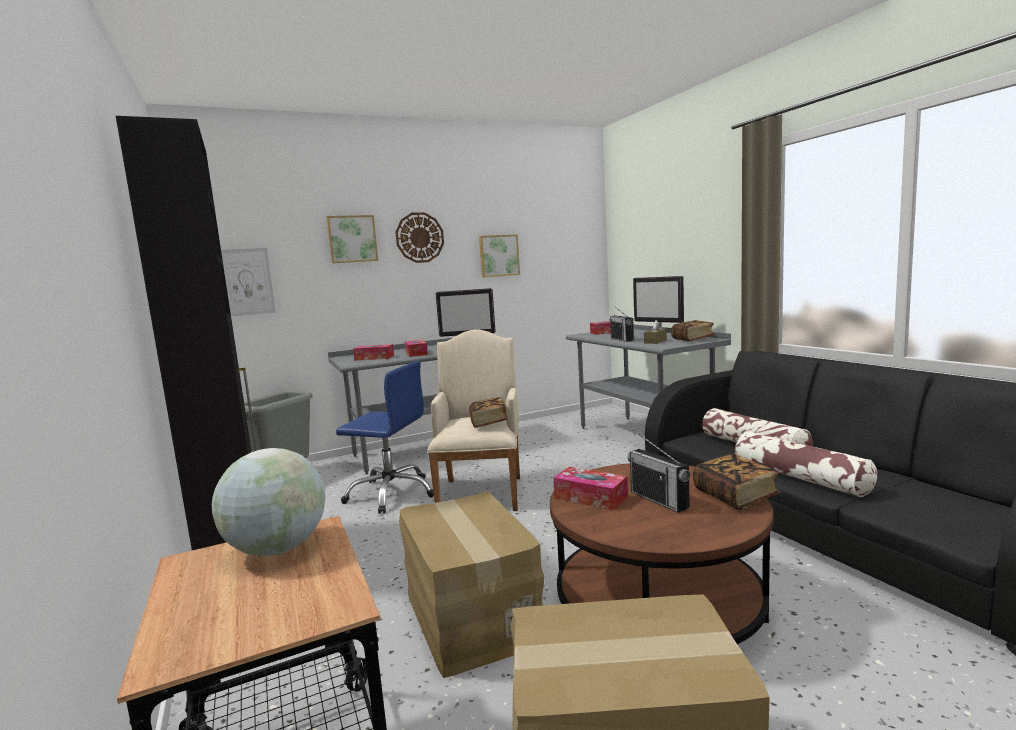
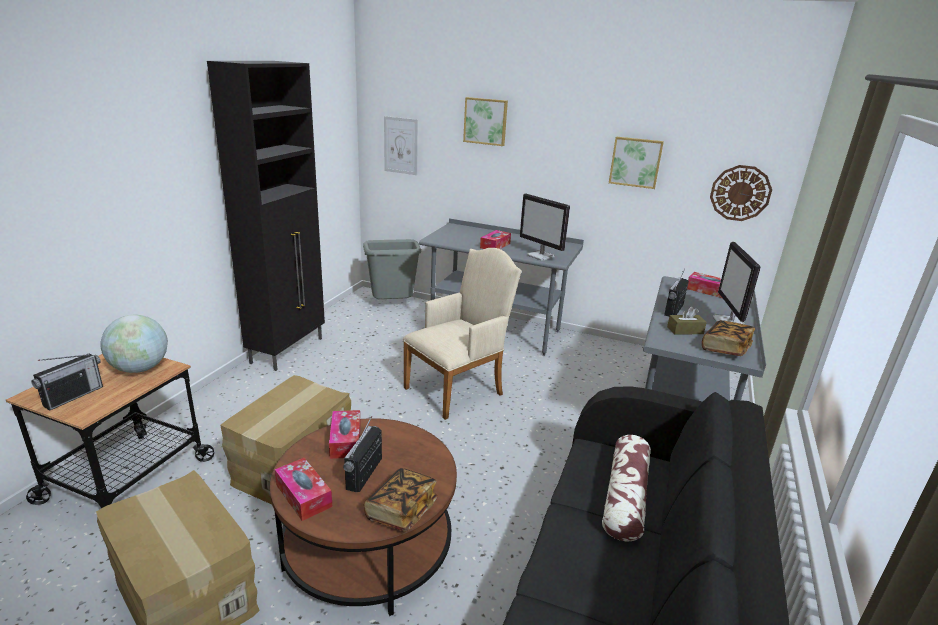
camera: 45 degrees right, 15 degrees up
blue office chair [336,361,434,514] -> none
tissue box [353,344,394,361] -> tissue box moved to [275,458,332,521]
wall clock [395,212,444,263] -> wall clock moved to [710,165,772,221]
book [469,397,508,428] -> none
pillow [735,431,877,497] -> none
none -> radio [31,353,103,410]

